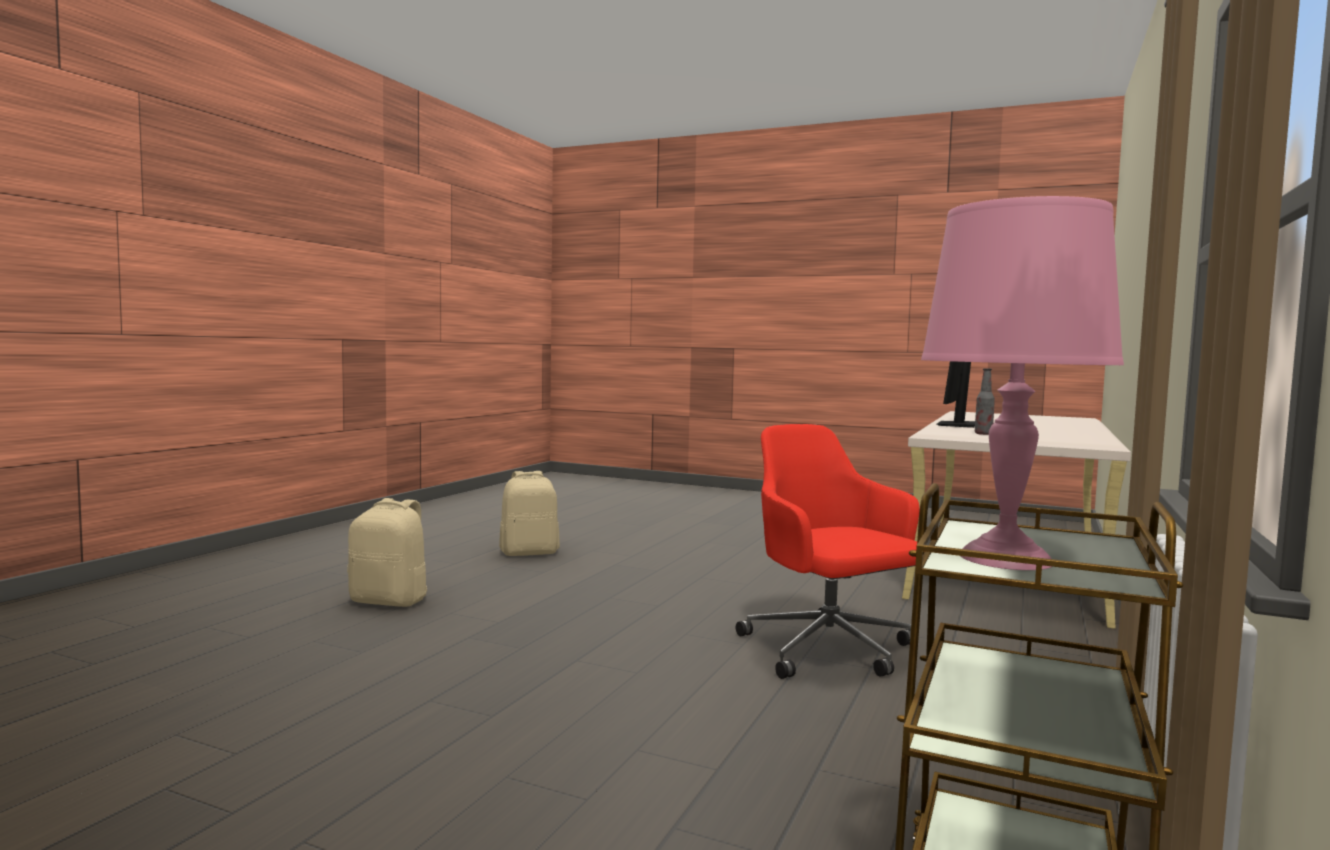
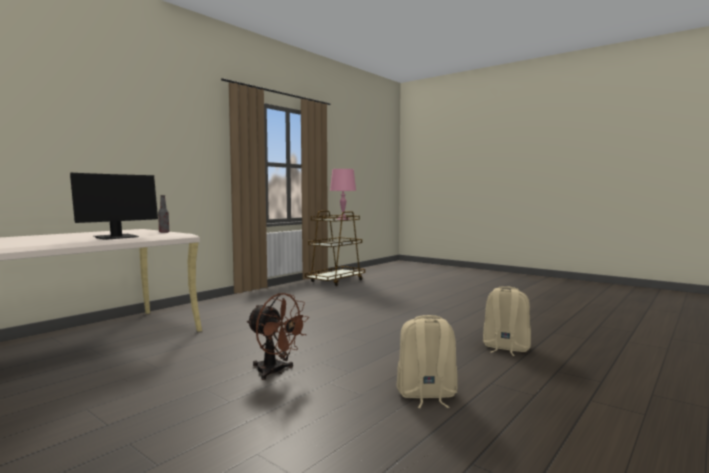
camera: 165 degrees left, 0 degrees up
red office chair [736,424,919,679] -> none
none -> brown fan [246,293,309,380]

